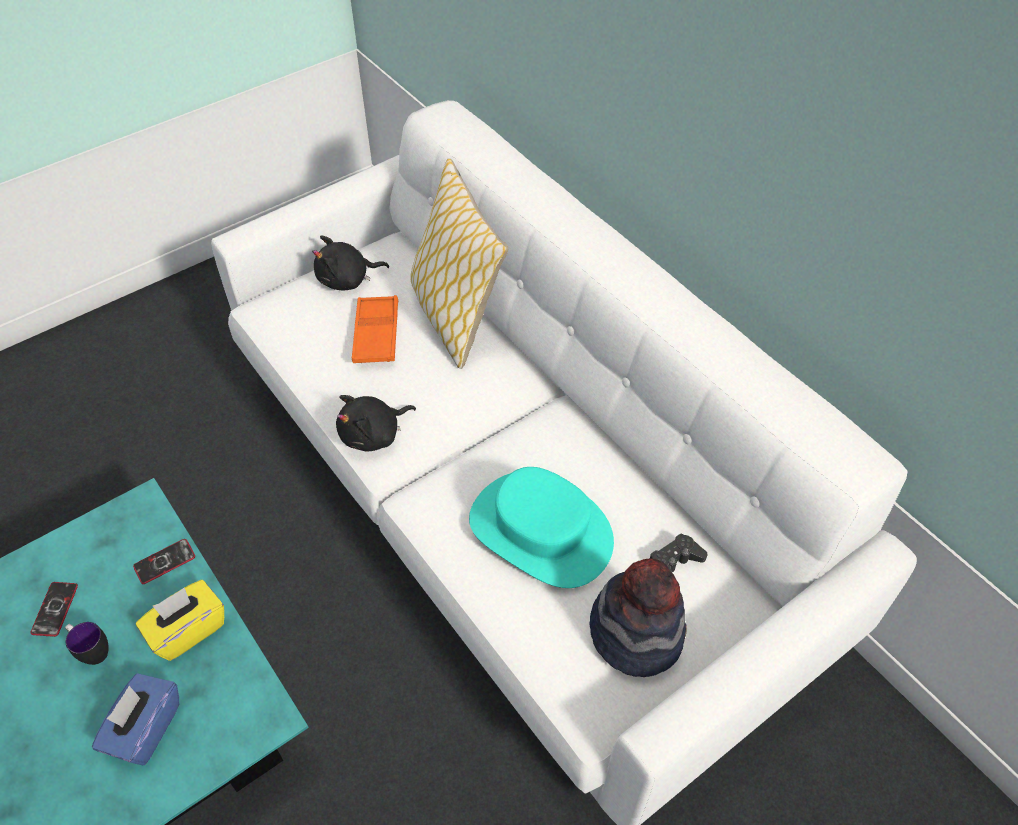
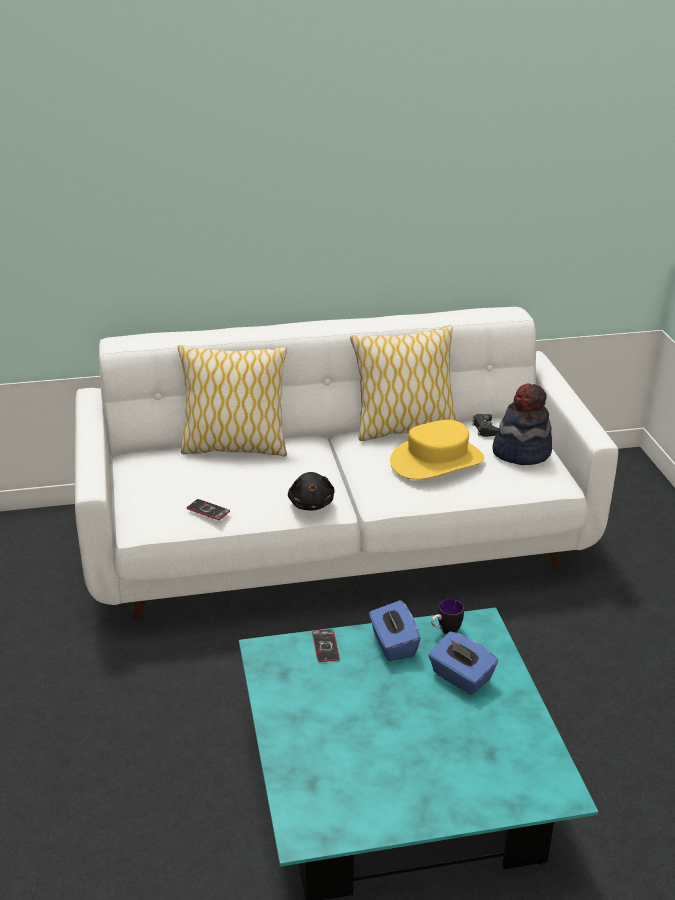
camera: 65 degrees left, 20 degrees down
phone [30,582,78,637] -> phone moved to [187,499,230,520]
mug [65,622,109,665] -> mug moved to [431,599,464,634]
yellow tissue box [136,580,224,661] -> blue tissue box [369,600,421,661]
black plush toy [312,235,389,290] -> none
orange tray [352,295,398,363] -> none
turquoise hat [469,467,614,588] -> yellow hat [390,420,484,480]
none -> pillow [350,325,456,441]

